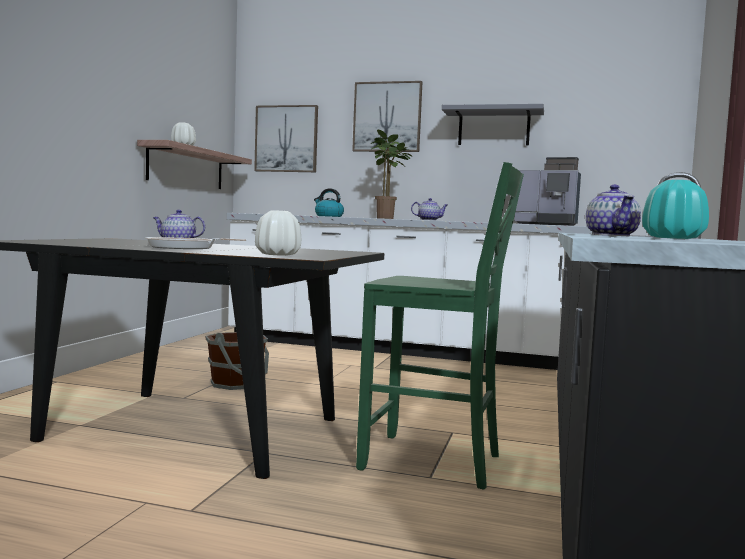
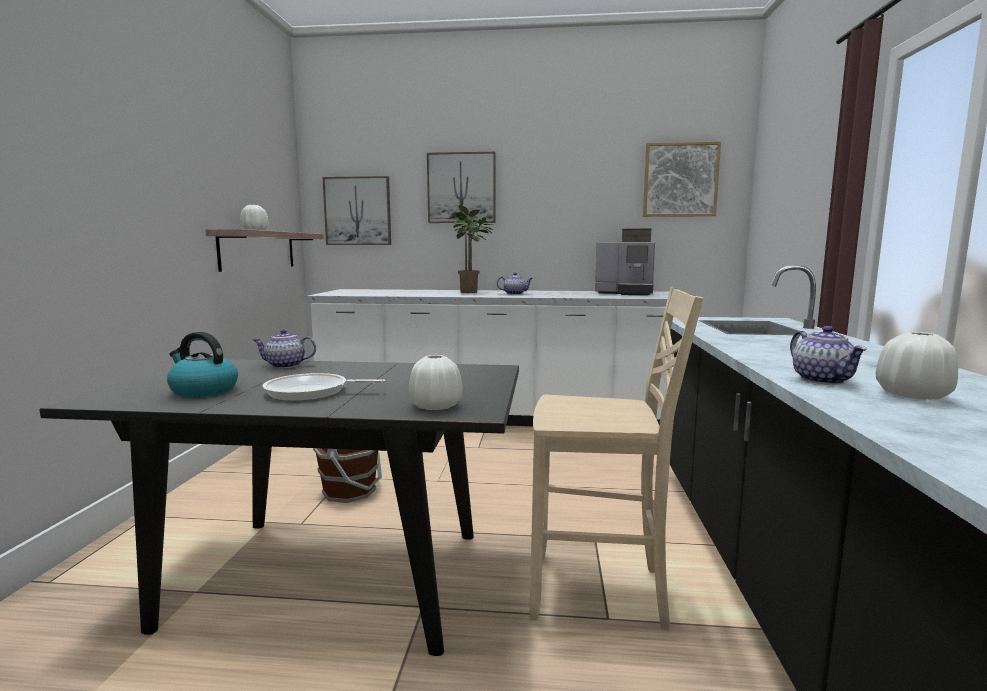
camera: 10 degrees left, 5 degrees up
kettle [314,188,344,217] -> kettle moved to [167,332,238,397]
green chair [356,162,524,490] -> beige chair [530,287,703,630]
grey shelf [442,104,544,145] -> none
turquoise vase [642,180,709,239] -> white vase [876,332,958,400]
none -> picture [643,142,721,217]

